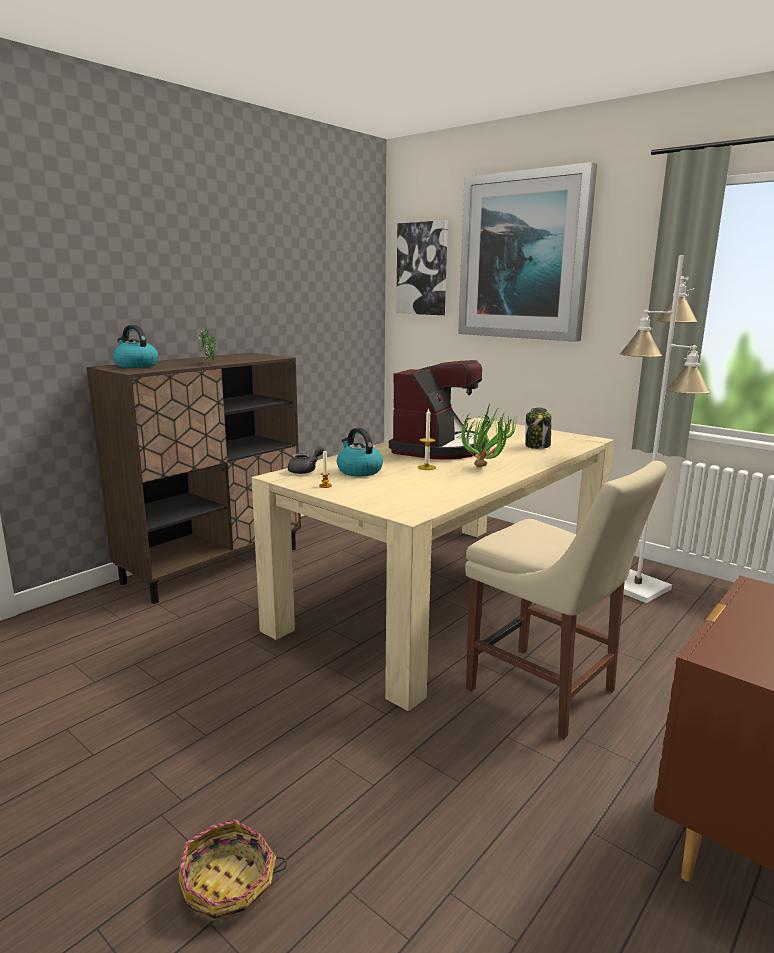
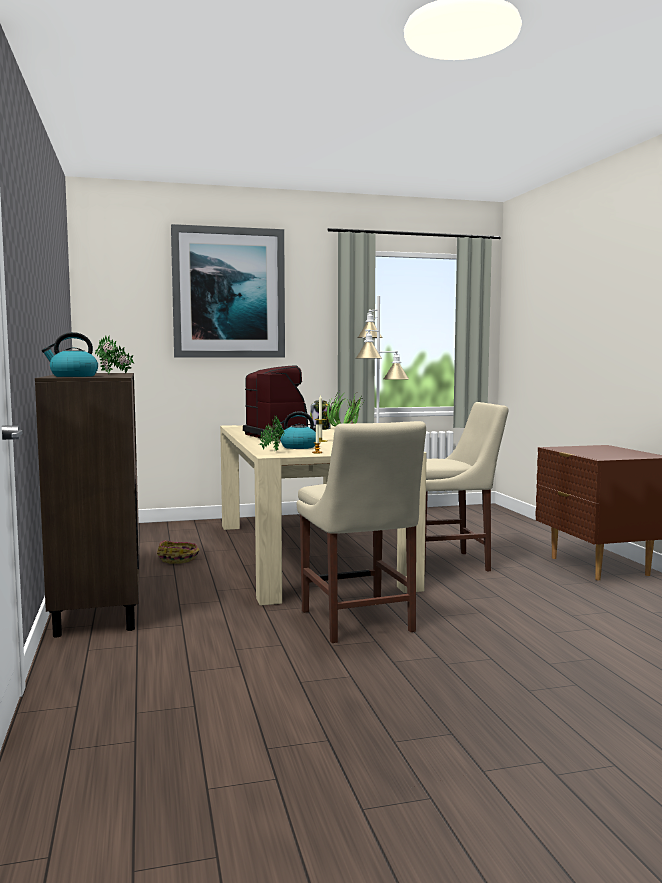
camera: 55 degrees left, 10 degrees down
basket [178,819,287,921] -> basket moved to [157,540,200,564]
grey teapot [288,446,324,474] -> potted plant [259,415,284,452]
picture [396,220,448,315] -> none
none -> beige chair [297,421,426,643]

